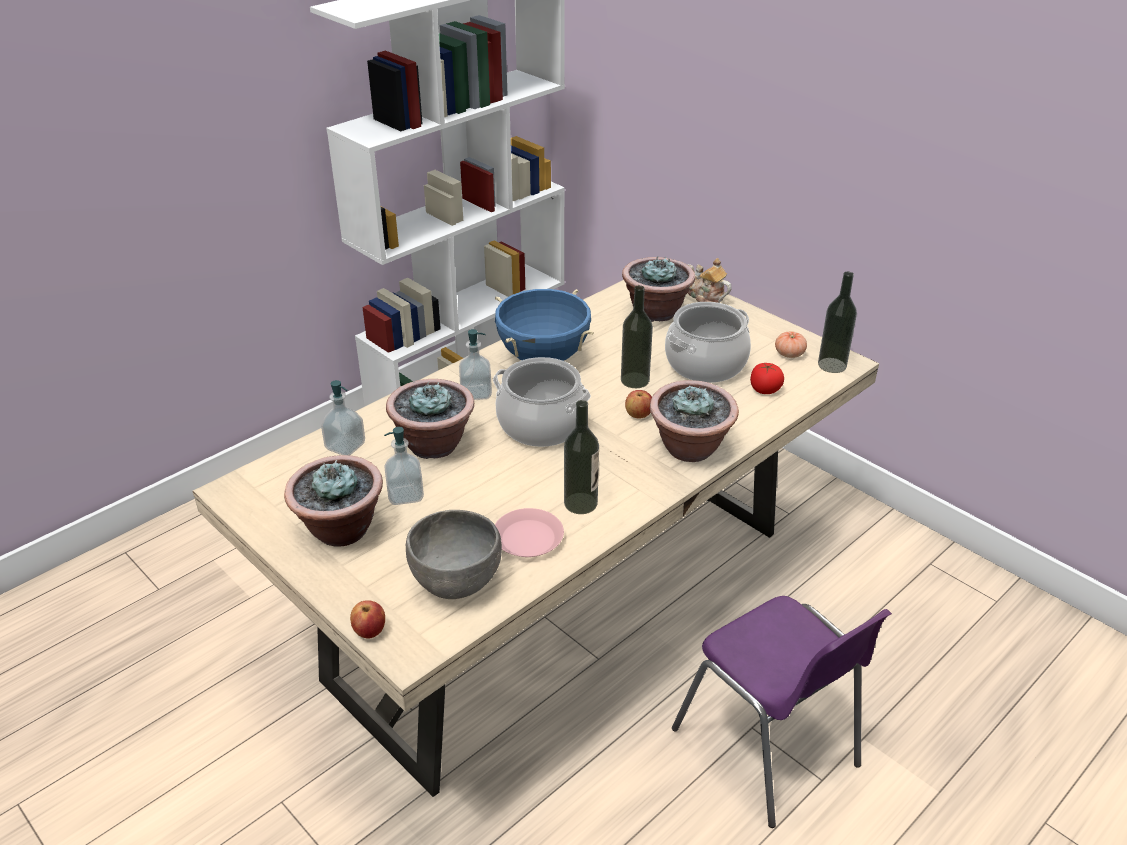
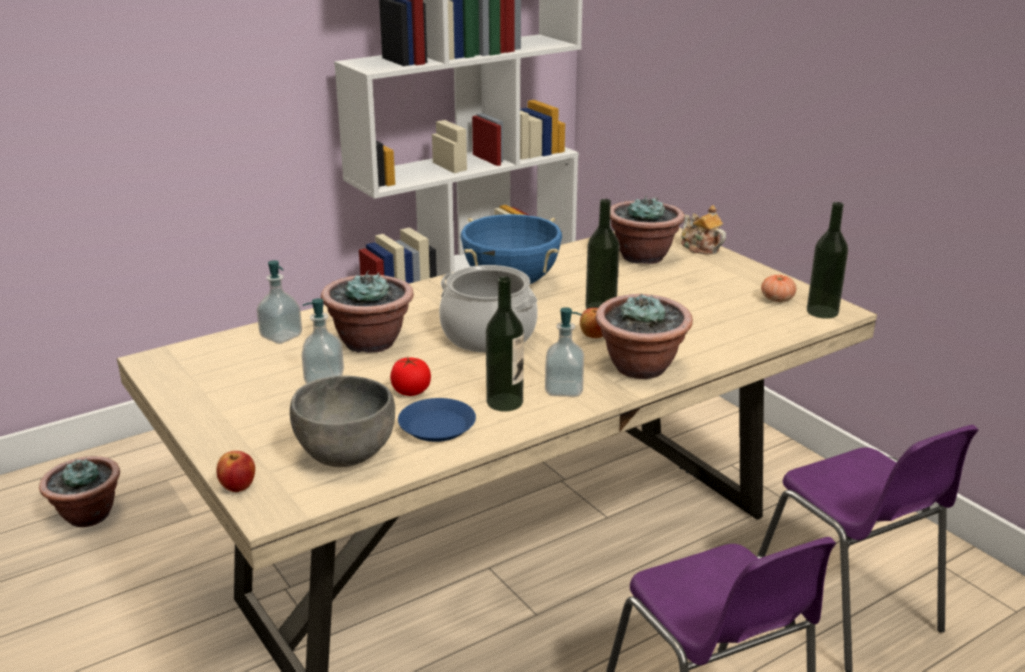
camera: 10 degrees right, 10 degrees down
potted plant [284,455,383,547] -> potted plant moved to [39,456,120,527]
soap dispenser [459,329,492,400] -> soap dispenser moved to [545,307,584,397]
pink plate [495,508,564,557] -> blue plate [398,398,476,442]
cooking pot [665,302,751,383] -> none
tomato [750,363,784,394] -> tomato moved to [390,357,431,396]
none -> purple chair [757,425,979,672]

